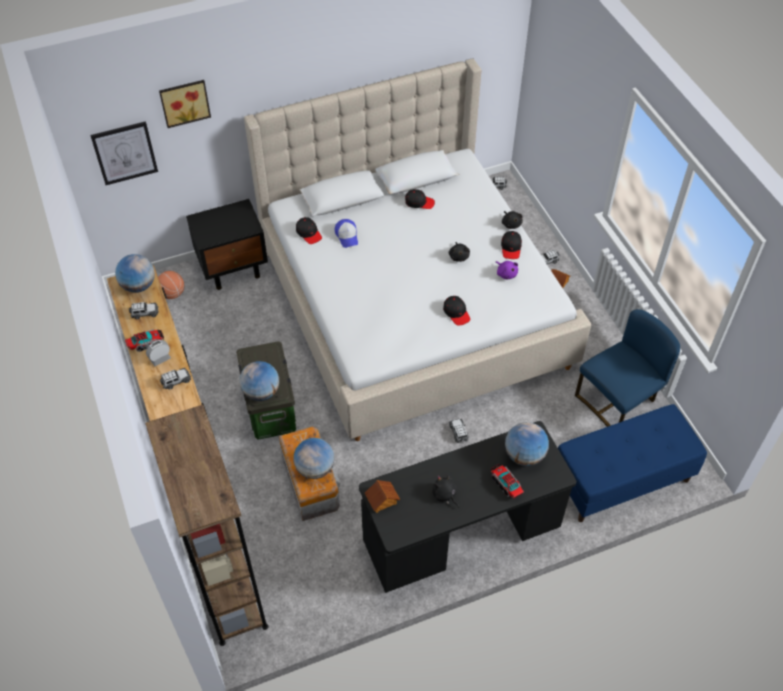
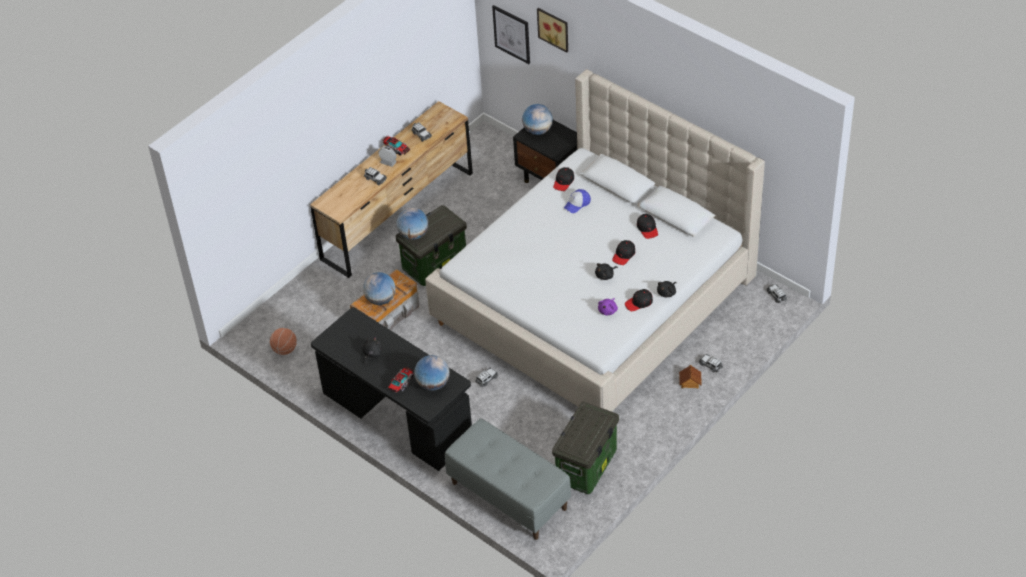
camera: 65 degrees right, 5 degrees down
globe [115,254,155,293] -> globe moved to [522,104,553,135]
brown bookcase [145,405,268,646] -> none
basketball [158,271,184,299] -> basketball moved to [270,328,297,355]
toy house [365,480,400,513] -> none
black cap [443,296,470,326] -> black cap moved to [612,240,635,265]
blue bench [558,404,707,522] -> grey bench [445,419,571,540]
blue chair [575,309,680,427] -> storage box [552,402,619,494]

